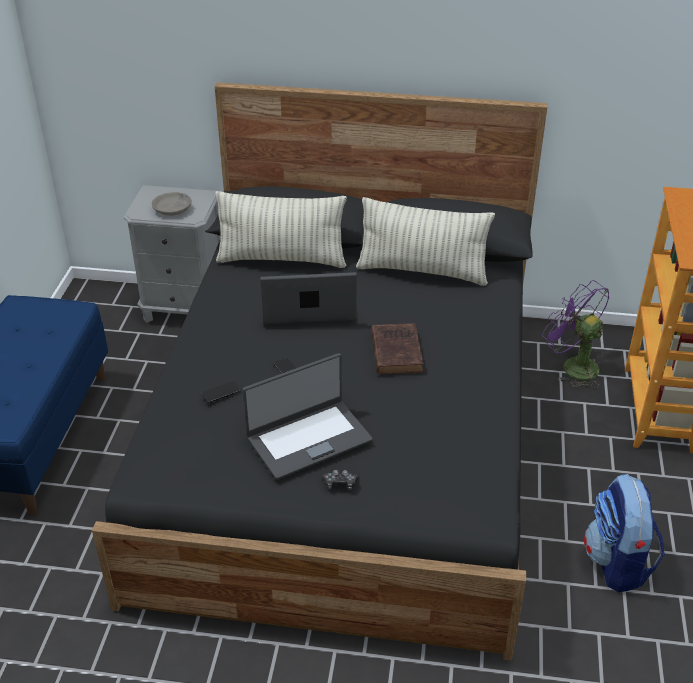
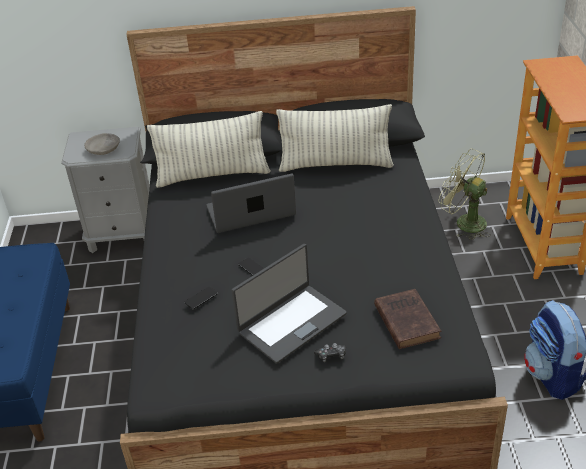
camera: 10 degrees left, 0 degrees up
brown book [371,323,424,375] -> brown book moved to [374,289,441,349]
purple fan [542,280,609,388] -> green fan [438,148,491,240]

